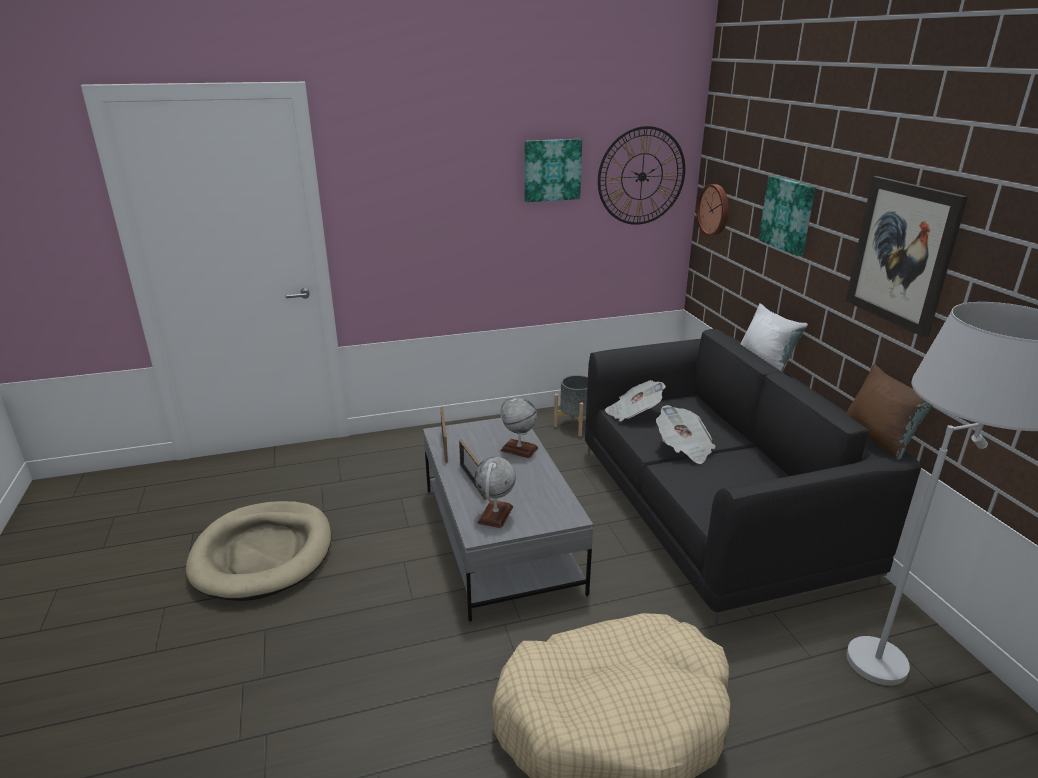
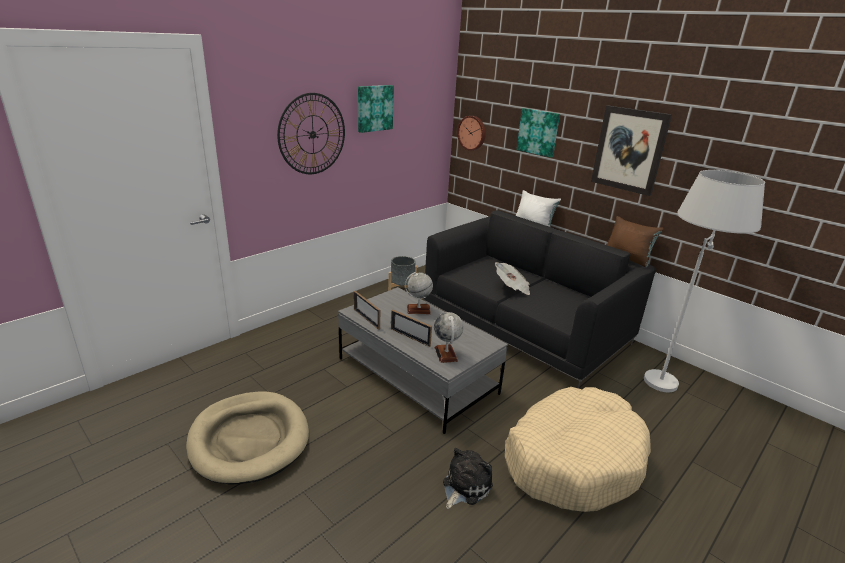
camera: 30 degrees left, 0 degrees up
wall clock [598,126,685,225] -> wall clock moved to [277,93,345,174]
newspaper [605,380,666,421] -> none
none -> plush toy [443,448,493,509]

